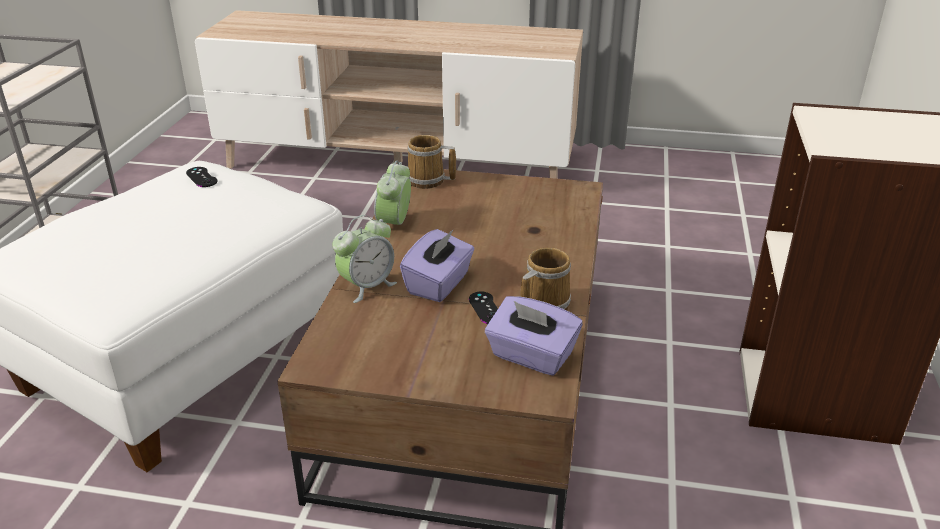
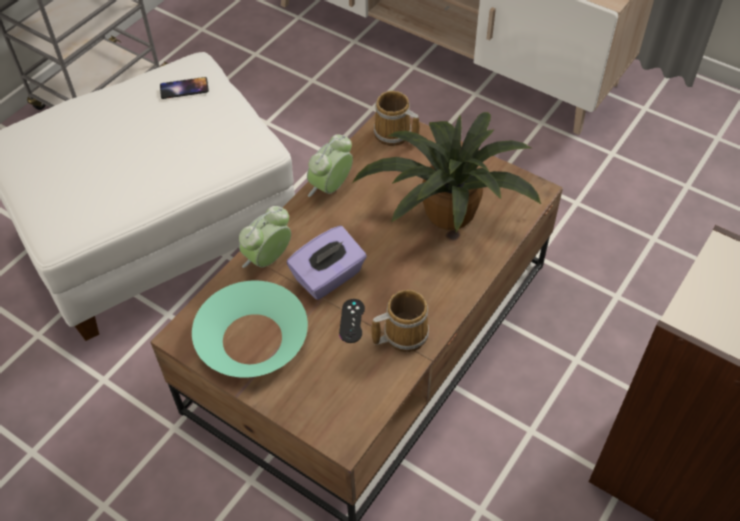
camera: 25 degrees right, 20 degrees up
black game controller [186,167,217,187] -> phone [160,77,209,99]
alarm clock [332,215,397,303] -> alarm clock turned 150 degrees clockwise [239,206,291,268]
purple tissue box [485,296,583,376] -> none
none -> turquoise bowl [192,281,308,378]
none -> potted plant [352,112,541,232]

